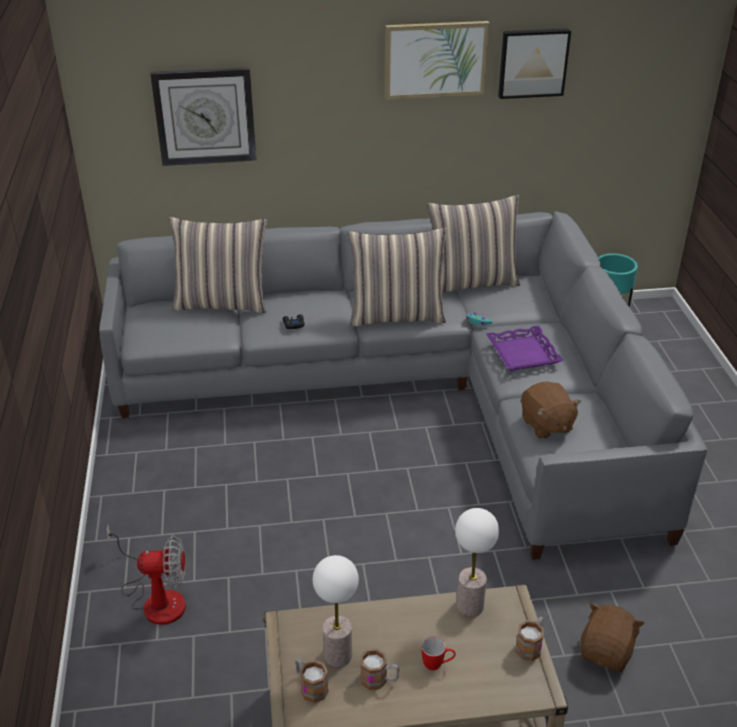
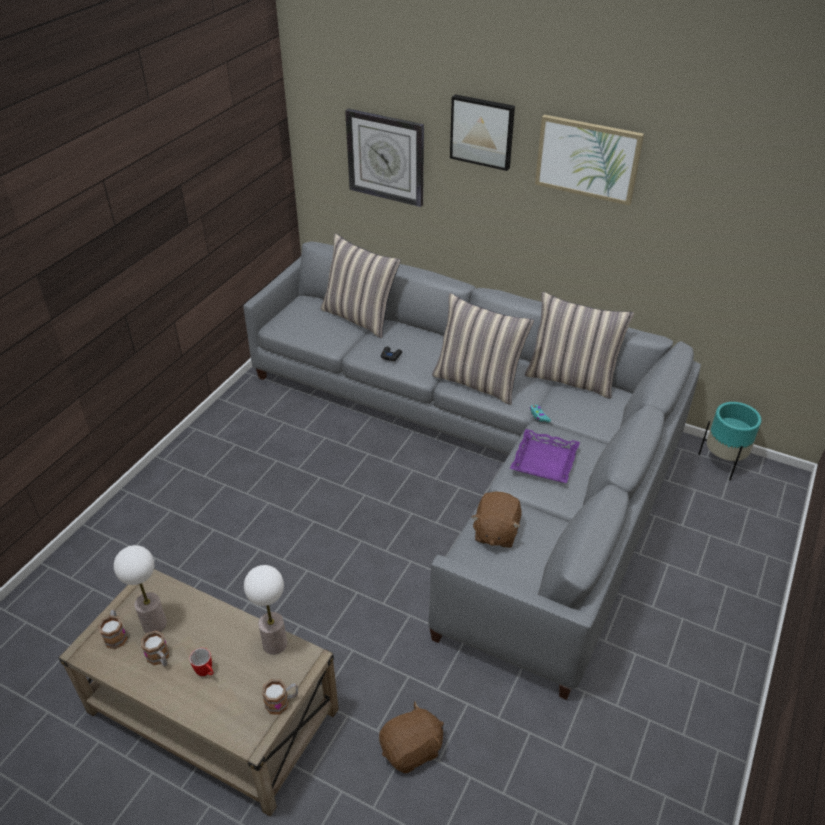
camera: 35 degrees right, 5 degrees up
fan [106,525,186,625] -> none
picture [498,28,571,99] -> picture moved to [450,94,515,171]

